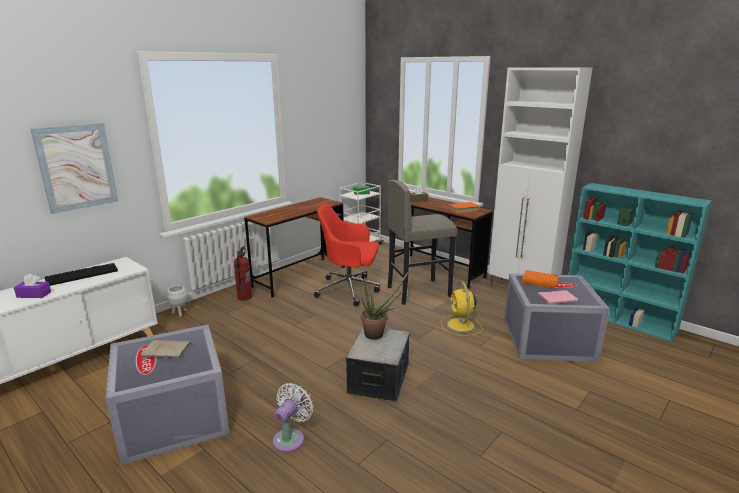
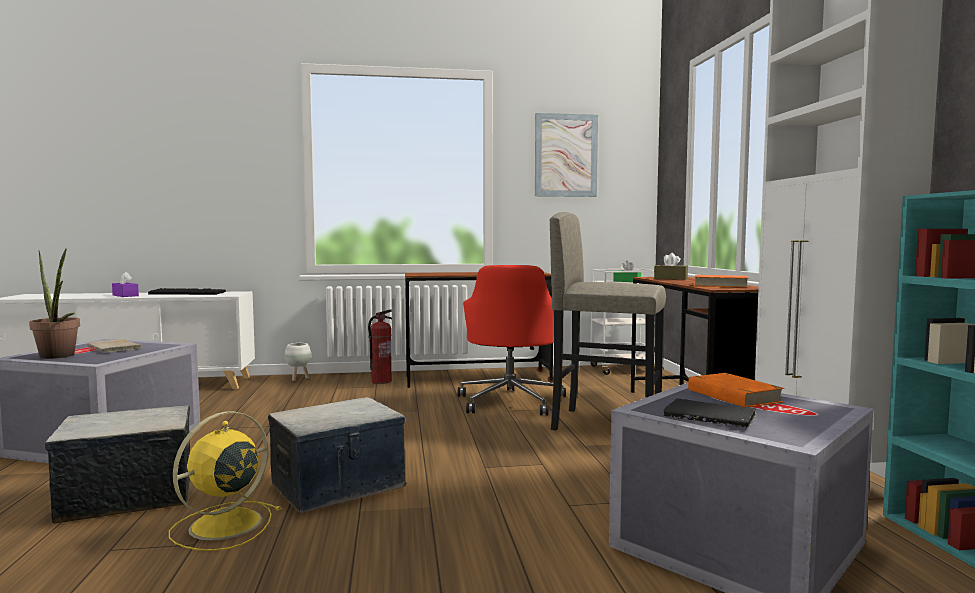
camera: 40 degrees right, 15 degrees down
picture [31,123,118,214] -> picture moved to [535,113,598,197]
white fan [273,383,314,453] -> storage box [45,405,190,524]
red office chair [314,204,380,307] -> red office chair turned 135 degrees counterclockwise [458,265,566,416]
potted plant [361,271,409,340] -> potted plant moved to [29,249,80,359]
yellow fan [441,282,482,336] -> yellow fan moved to [169,411,282,551]
pink book [537,290,578,304] -> black book [664,398,757,428]

